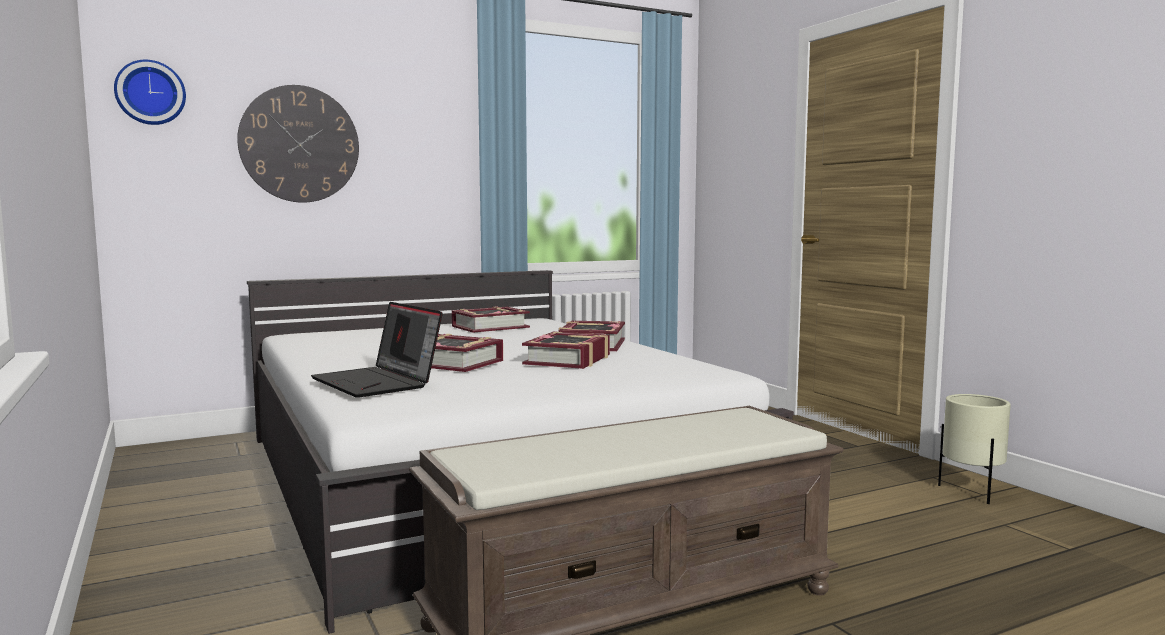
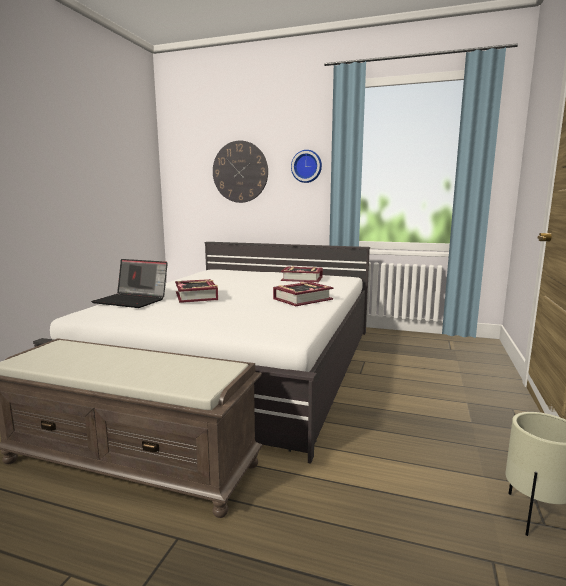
camera: 45 degrees right, 5 degrees up
wall clock [114,60,186,125] -> wall clock moved to [291,150,322,183]
laptop [311,302,443,398] -> laptop turned 75 degrees counterclockwise [91,259,168,308]
book [522,331,610,369] -> none

